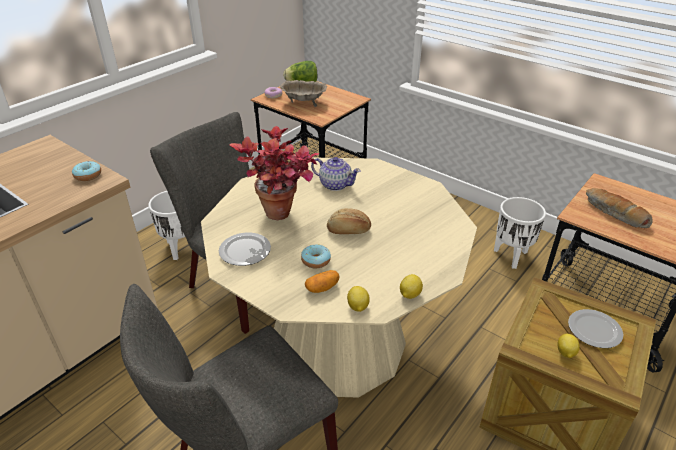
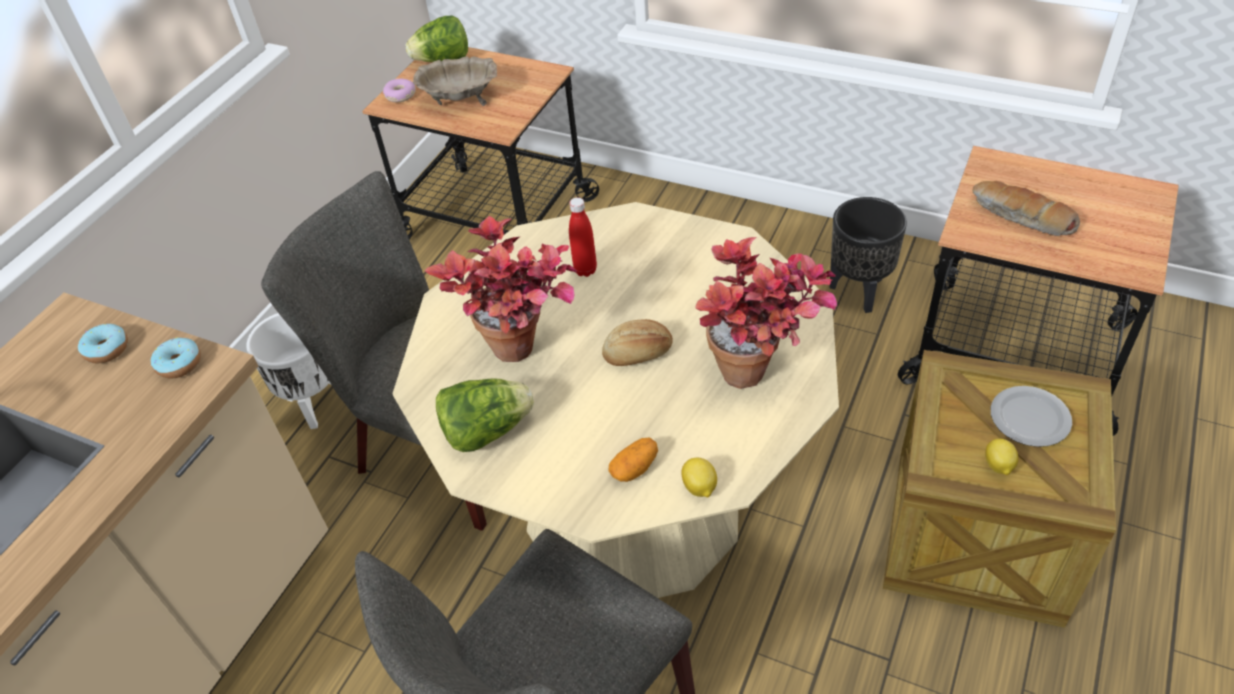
camera: 10 degrees left, 10 degrees up
plate [219,233,271,266] -> lettuce [436,378,534,452]
donut [301,244,331,268] -> donut moved to [78,324,128,363]
teapot [311,157,360,191] -> red bottle [569,197,597,277]
lemon [400,274,423,299] -> none
white planter [494,197,546,269] -> black planter [830,197,907,313]
none -> potted plant [696,237,837,389]

